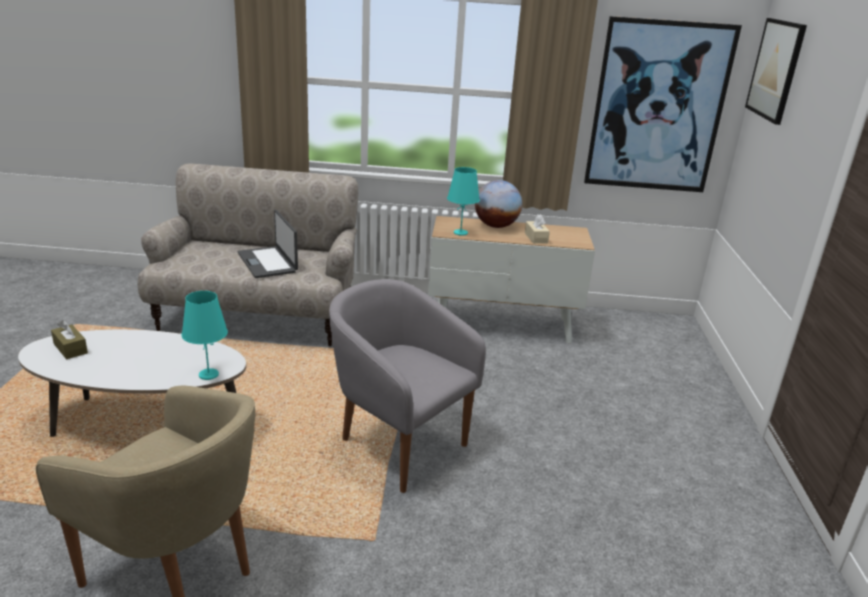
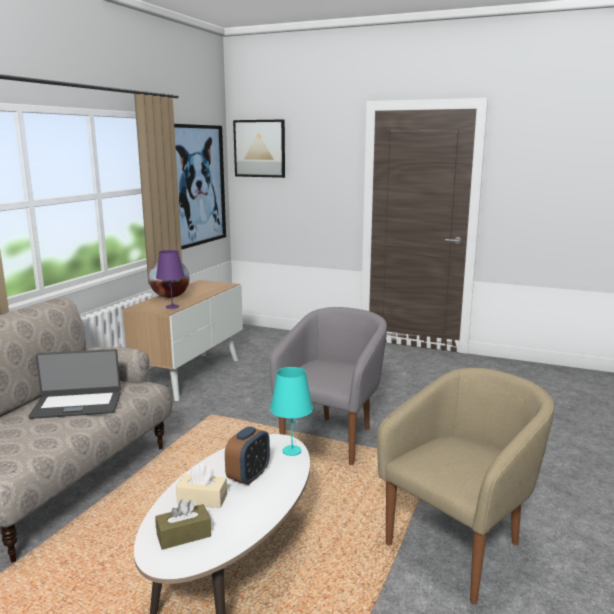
camera: 70 degrees left, 10 degrees down
grey armchair [329,279,486,493] -> grey armchair turned 150 degrees clockwise [269,307,387,465]
turquoise table lamp [447,167,480,236] -> purple table lamp [156,250,185,309]
beige tissue box [525,214,550,244] -> beige tissue box moved to [176,464,227,508]
none -> alarm clock [225,426,270,485]

